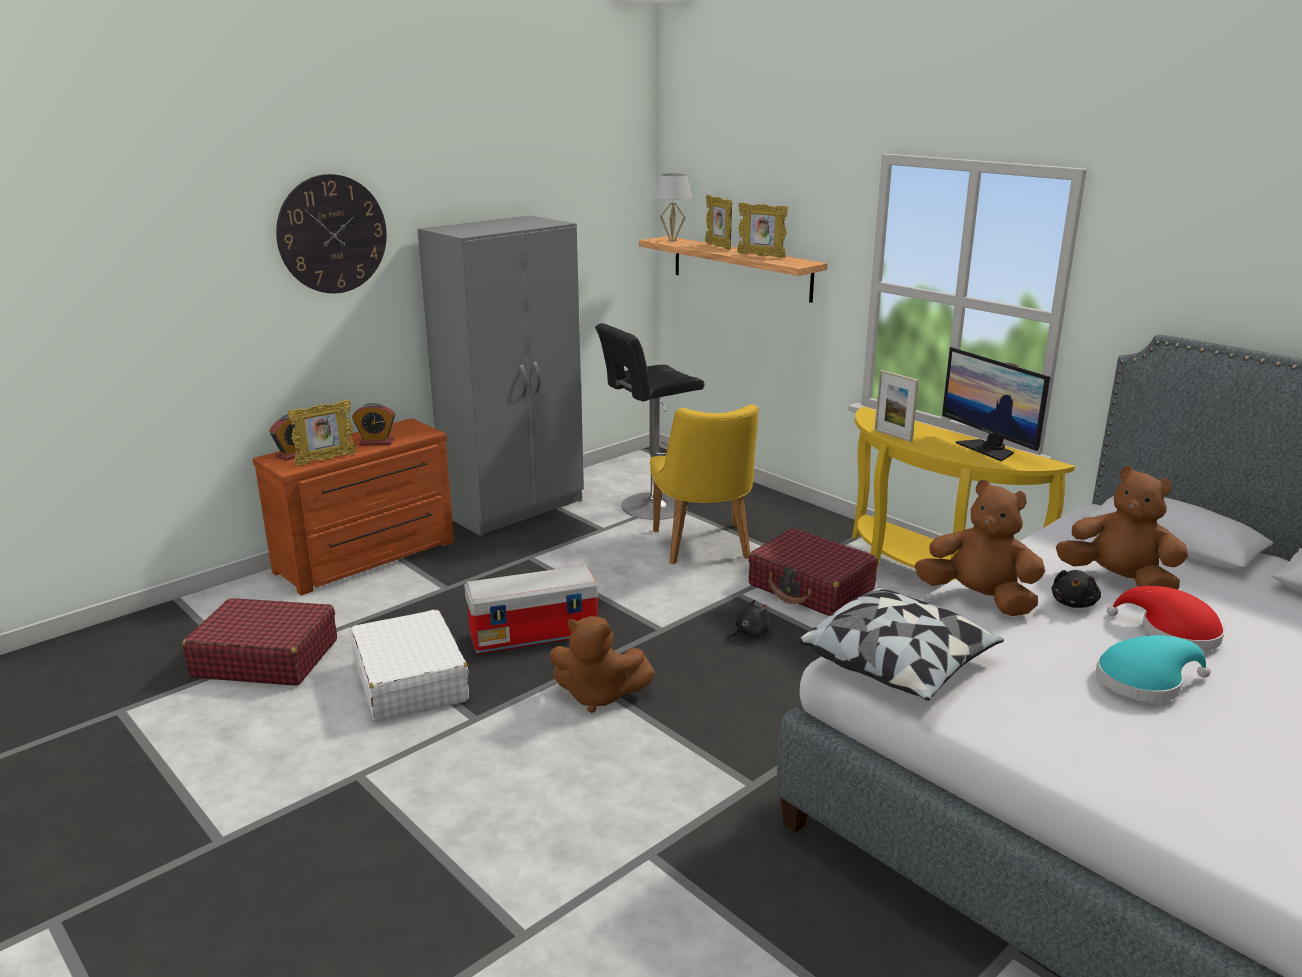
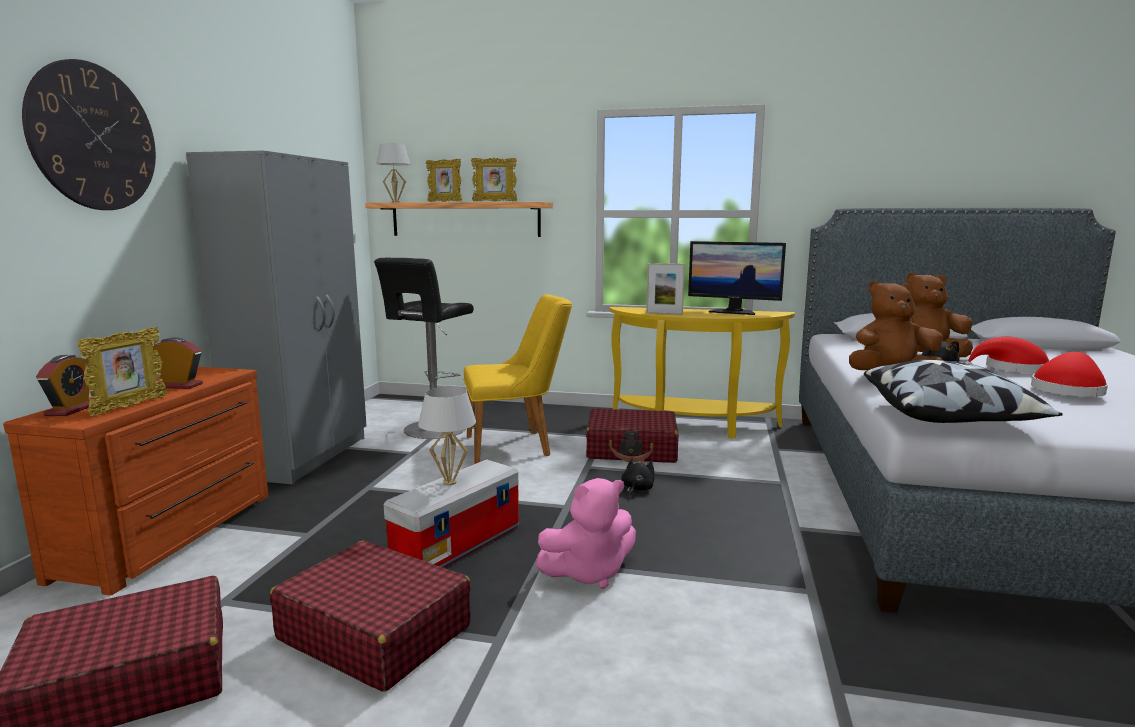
camera: 35 degrees left, 10 degrees down
white suitcase [350,609,469,722] -> red suitcase [270,541,471,692]
alarm clock [352,403,395,446] -> alarm clock turned 135 degrees counterclockwise [153,337,203,389]
brown plush toy [549,616,655,713] -> pink plush toy [535,478,636,589]
yellow chair [650,405,759,564] -> yellow chair turned 60 degrees counterclockwise [463,294,572,464]
turquoise hat [1096,635,1210,702] -> red hat [1031,352,1108,397]
none -> white table lamp [418,387,476,485]

